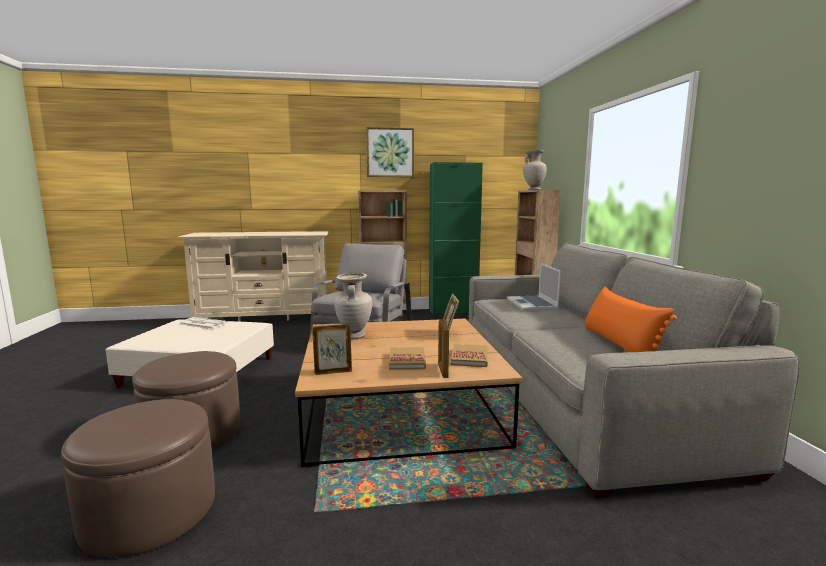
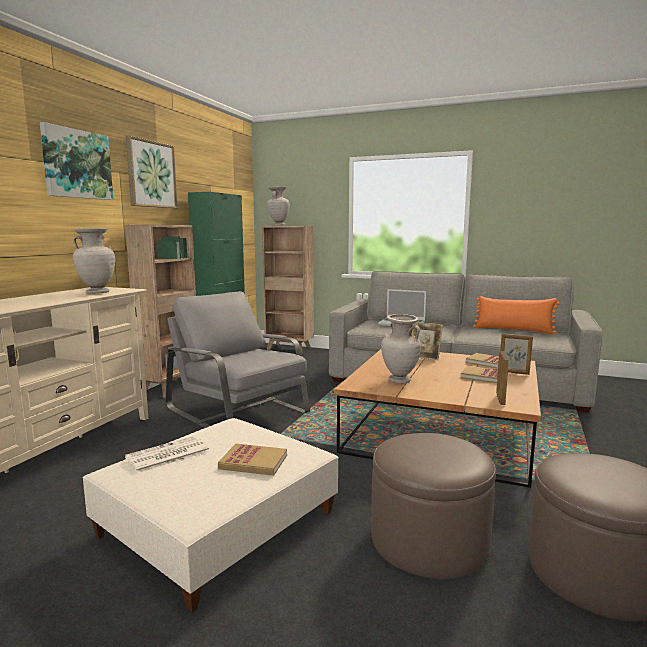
camera: 60 degrees left, 0 degrees up
none -> picture [40,122,113,200]
none -> beige vase [73,228,115,294]
none -> book [218,444,287,476]

